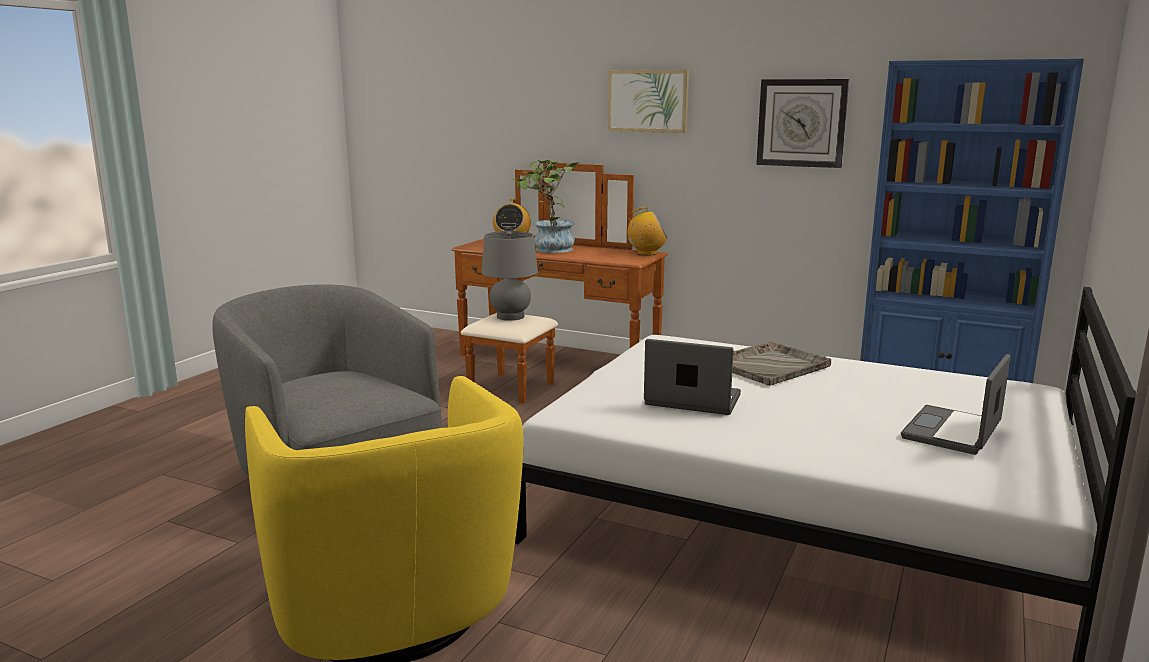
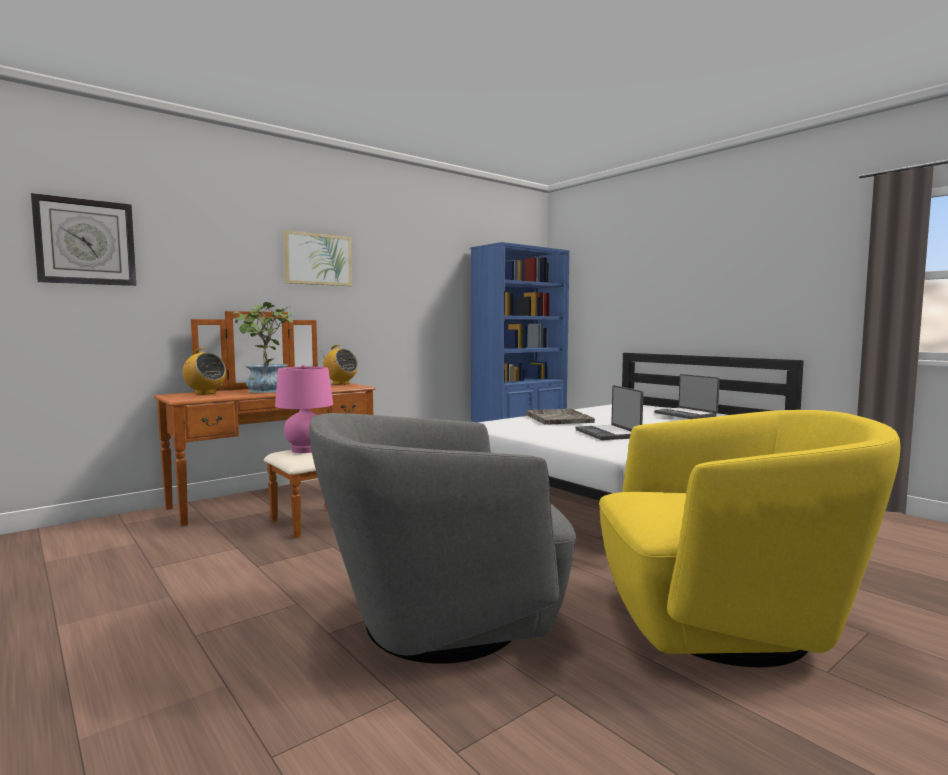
camera: 65 degrees left, 10 degrees down
grey table lamp [481,231,538,321] -> pink table lamp [275,365,333,453]
radio [627,207,667,256] -> radio turned 105 degrees clockwise [322,345,358,385]
laptop [644,339,741,415] -> laptop turned 60 degrees counterclockwise [575,385,643,440]
wall clock [756,79,849,168] -> wall clock moved to [31,193,136,286]

